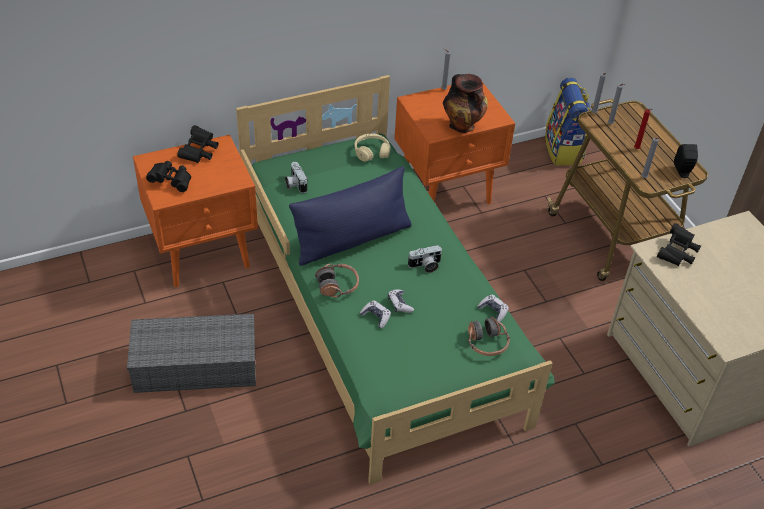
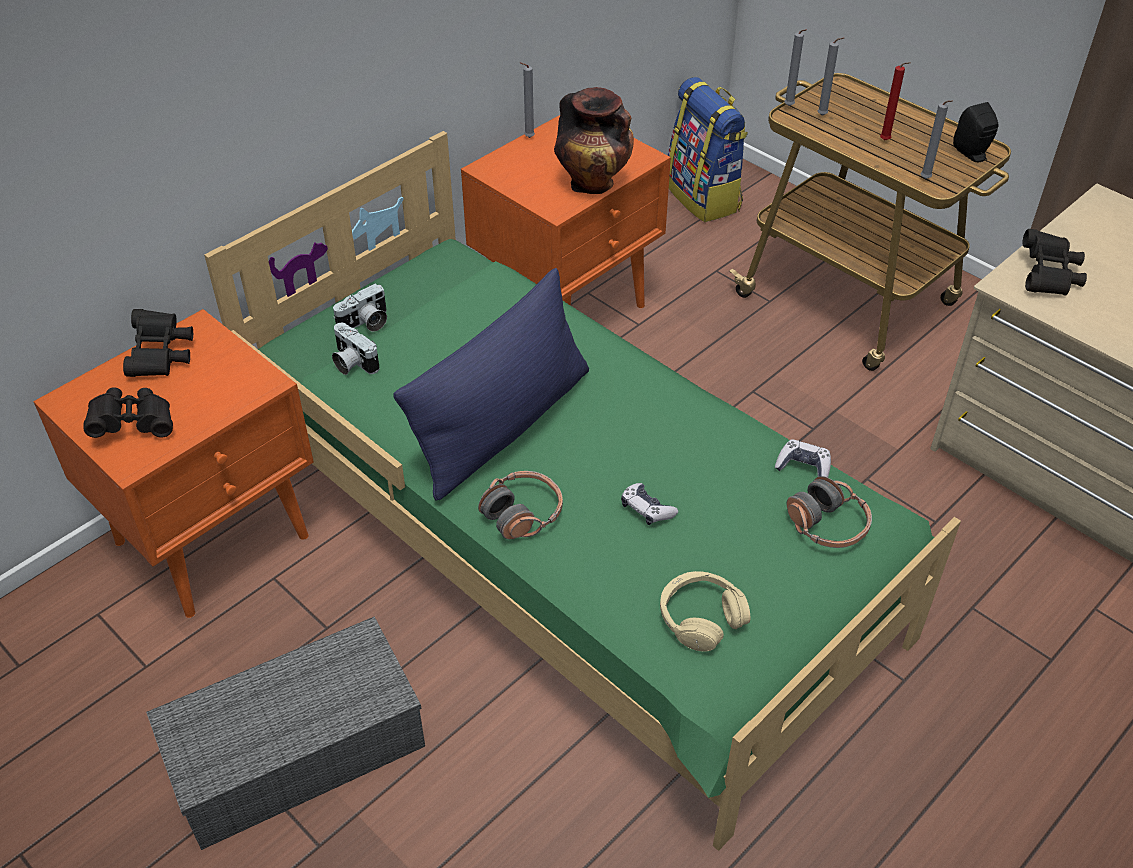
camera: 20 degrees left, 0 degrees up
beige headphones [354,134,390,162] -> beige headphones moved to [660,571,750,652]
game controller [360,300,391,328] -> none
camera [408,245,442,273] -> camera moved to [333,283,387,332]

